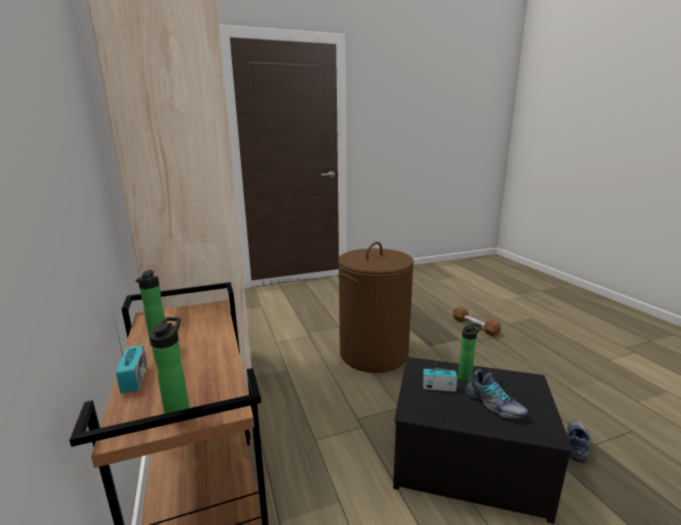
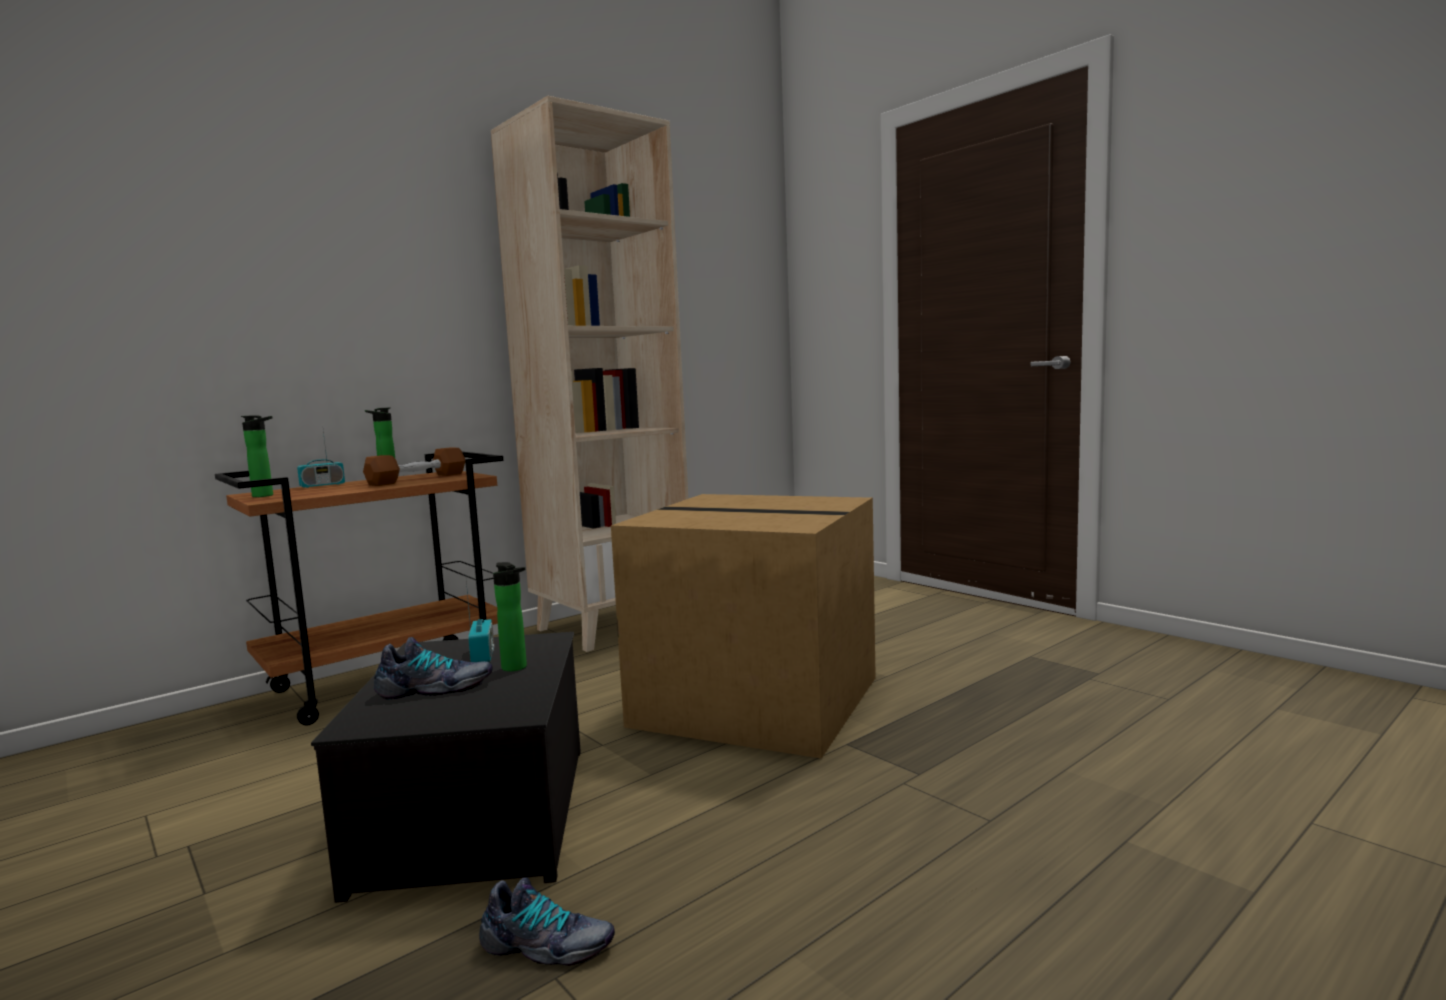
camera: 70 degrees right, 10 degrees down
brown laundry basket [338,242,414,373] -> cardboard box [611,494,876,759]
brown dumbbell [453,306,501,337] -> brown dumbbell moved to [363,448,465,486]
shoe [466,369,529,420] -> shoe turned 135 degrees counterclockwise [374,637,493,700]

